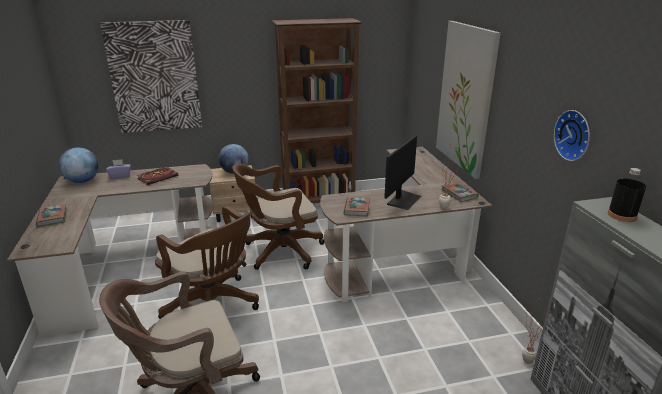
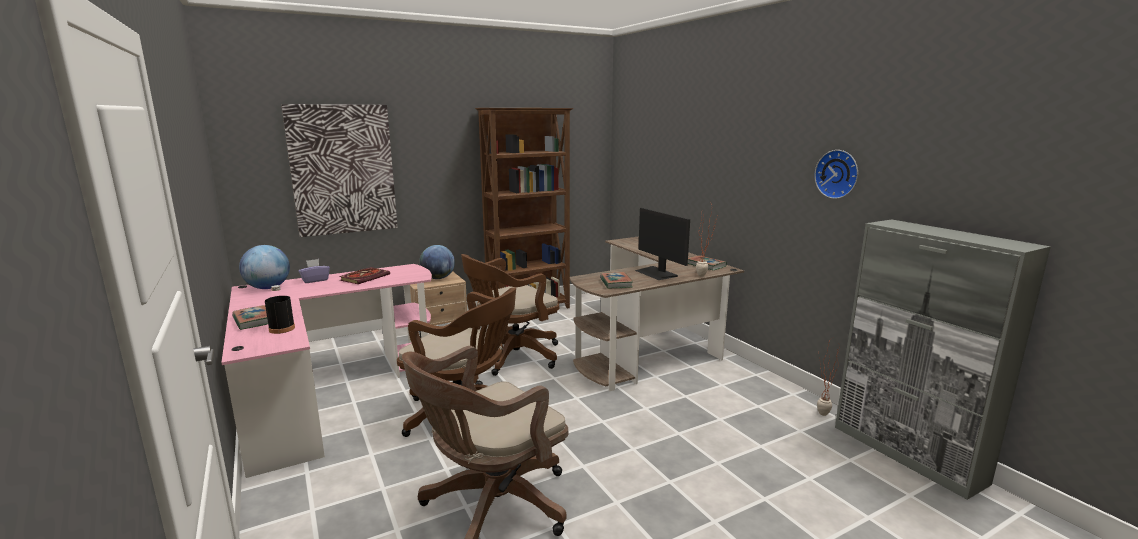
camera: 15 degrees left, 10 degrees down
brown desk [7,164,213,336] -> pink desk [221,264,432,478]
monitor [384,135,421,210] -> monitor turned 135 degrees clockwise [635,208,690,280]
picture [436,21,501,179] -> none
black bottle [608,168,646,222] -> black bottle moved to [265,285,295,334]

